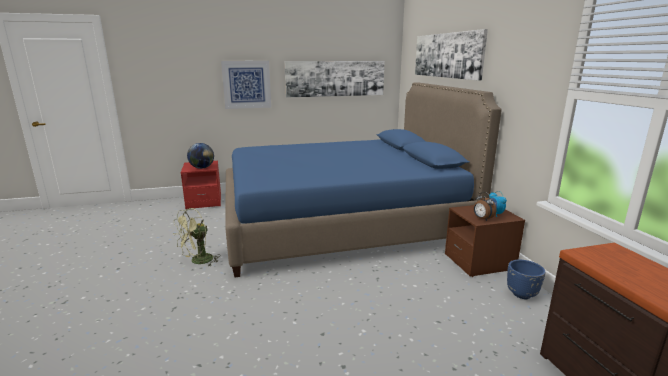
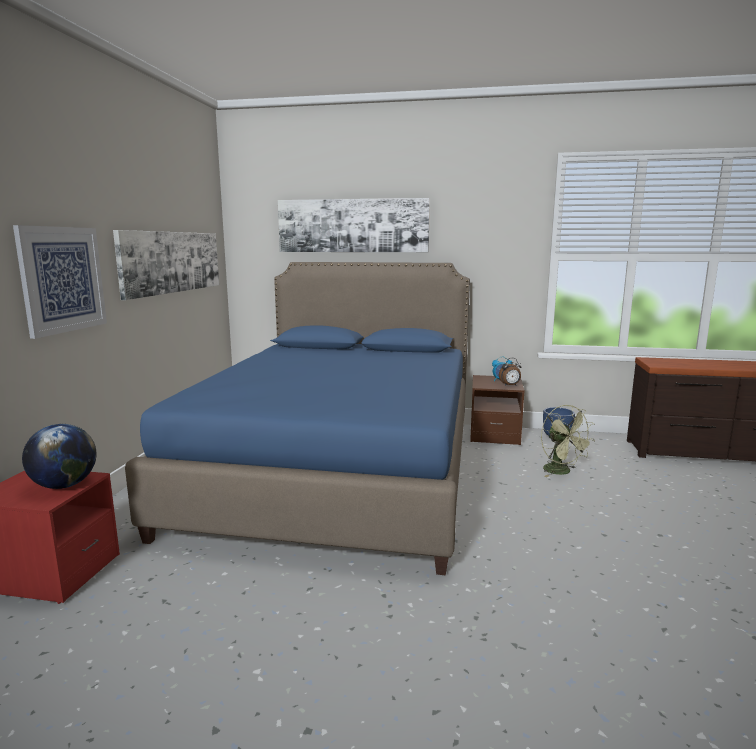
camera: 65 degrees left, 5 degrees down
green fan [173,208,220,266] -> green fan moved to [541,405,595,477]

